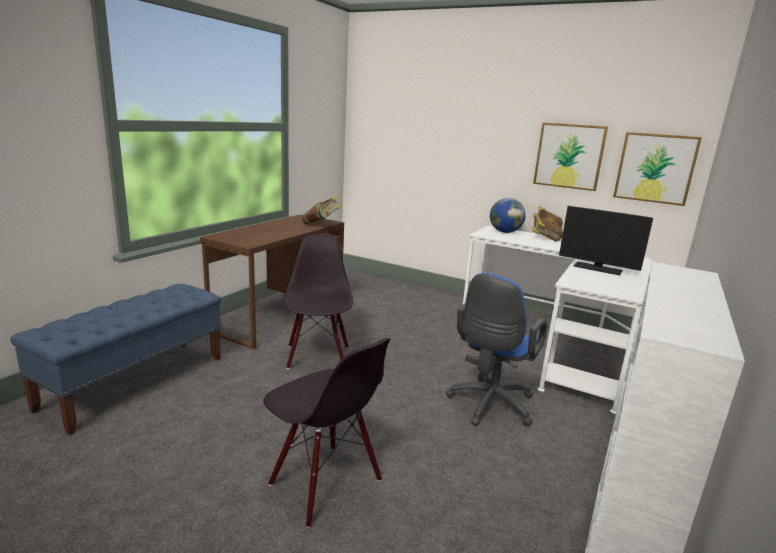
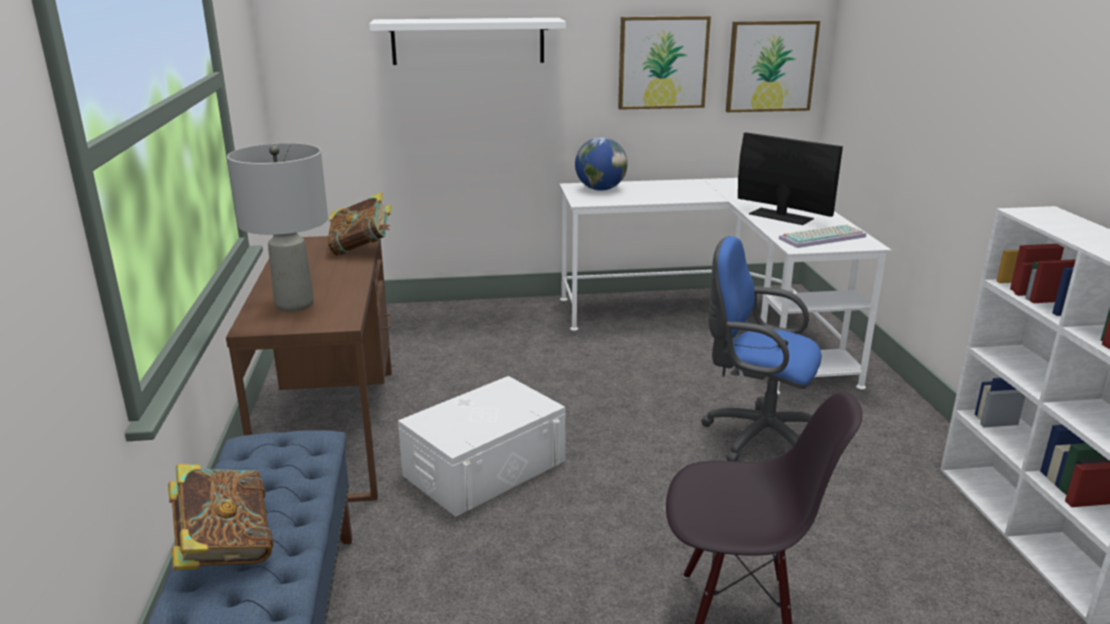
camera: 35 degrees left, 5 degrees up
black chair [282,234,353,369] -> white storage box [398,376,565,517]
blue office chair [446,273,547,426] -> blue office chair turned 120 degrees clockwise [701,236,822,462]
book [532,206,563,242] -> book moved to [168,464,273,570]
monitor [559,206,653,275] -> monitor turned 135 degrees counterclockwise [738,132,843,225]
none -> grey table lamp [227,143,328,312]
none -> white shelf [369,18,566,65]
none -> keyboard [779,224,866,248]

